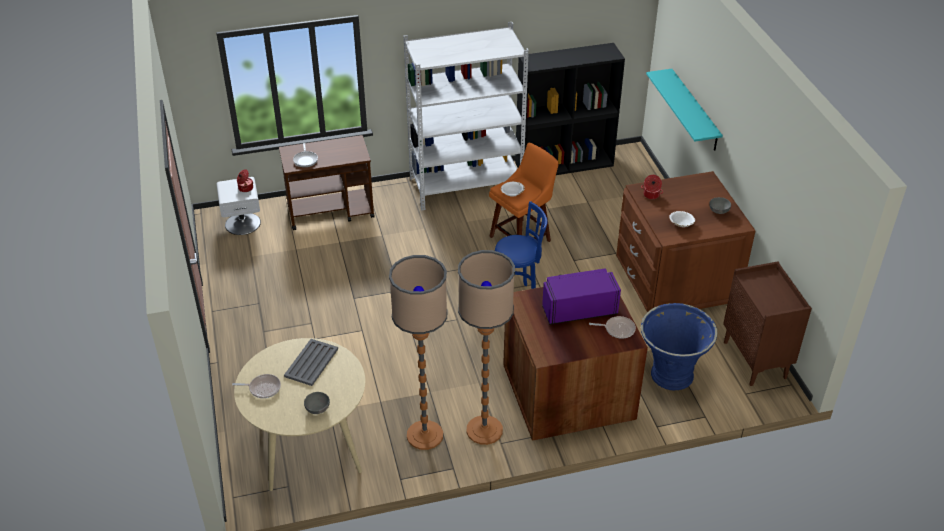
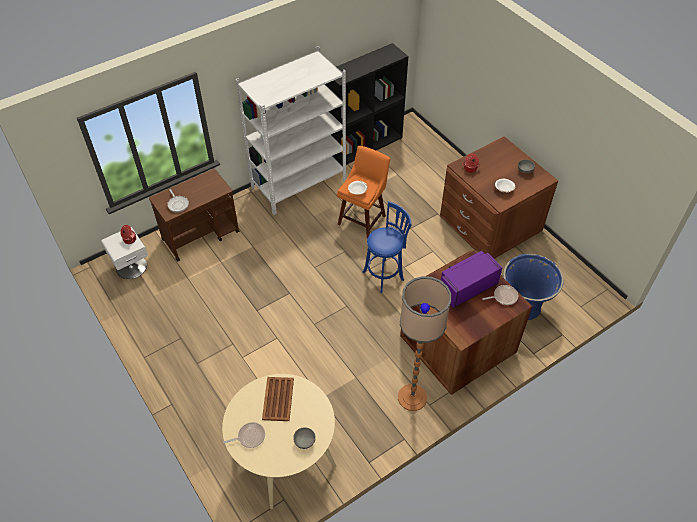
camera: 20 degrees left, 10 degrees up
grey tray [284,339,338,386] -> brown tray [262,377,294,421]
floor lamp [389,255,448,450] -> none
turquoise shelf [646,69,723,150] -> none
brown cabinet [723,262,812,386] -> none

